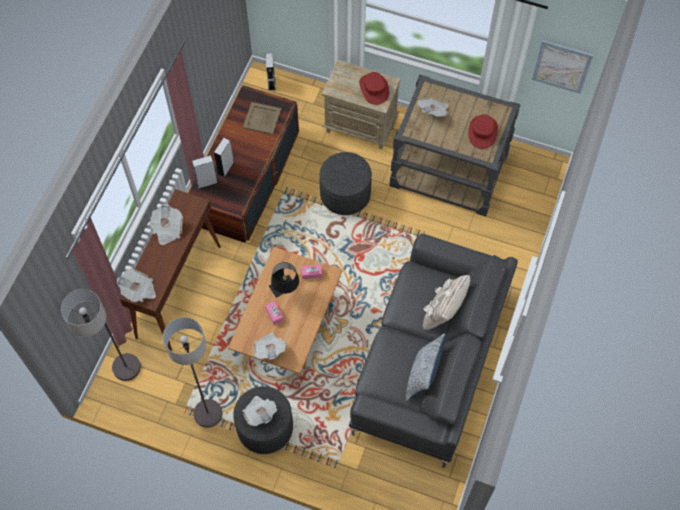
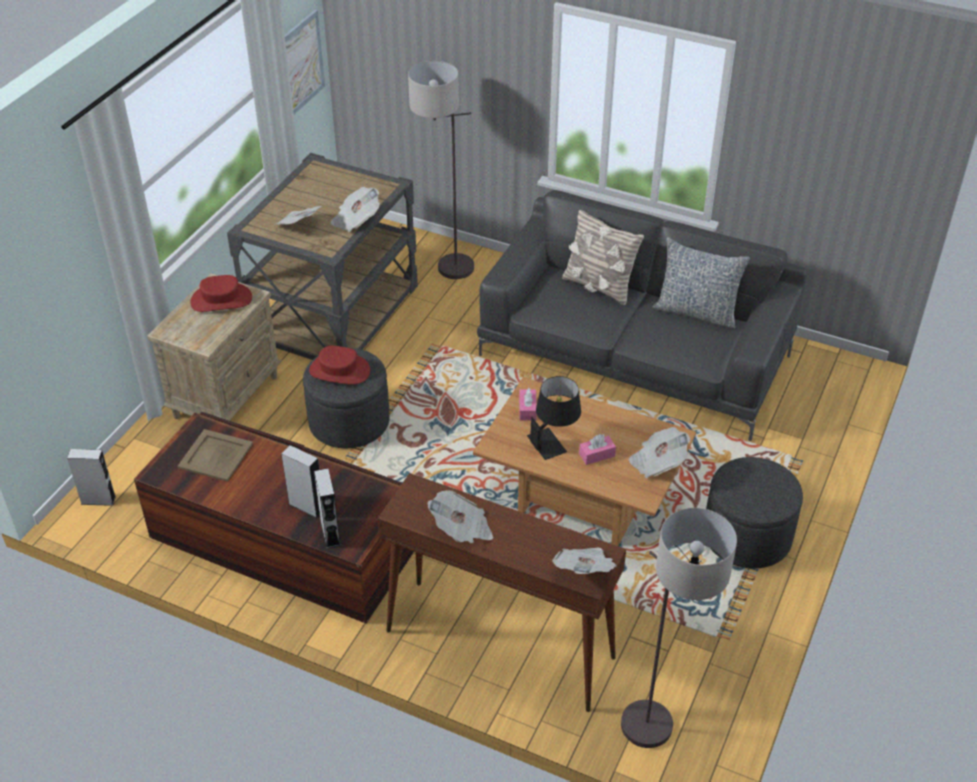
camera: 85 degrees left, 20 degrees down
grey floor lamp [163,317,222,428] -> grey floor lamp moved to [408,61,474,279]
newspaper [242,396,277,426] -> newspaper moved to [331,187,380,232]
red hat [468,115,498,149] -> red hat moved to [309,346,370,384]

